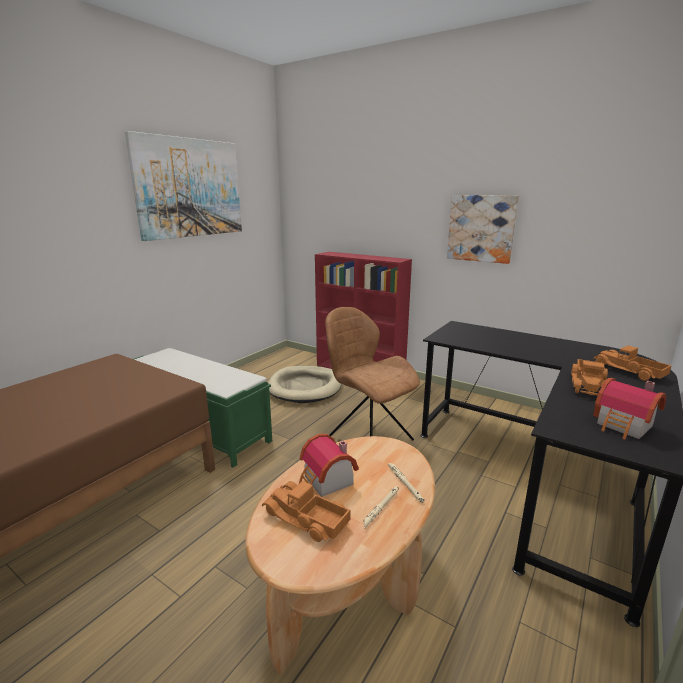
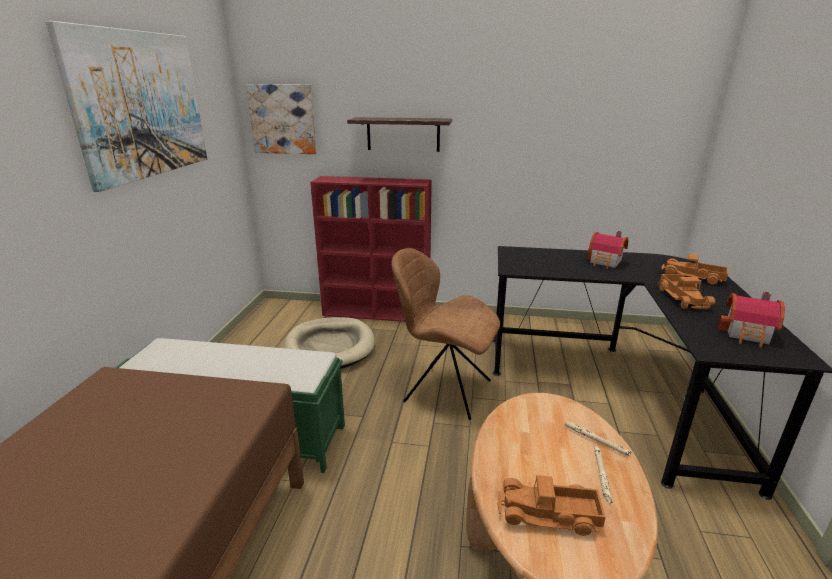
camera: 25 degrees left, 5 degrees up
toy house [299,434,359,497] -> toy house moved to [587,231,628,269]
picture [447,195,519,264] -> picture moved to [246,84,317,154]
none -> shelf [347,117,452,152]

